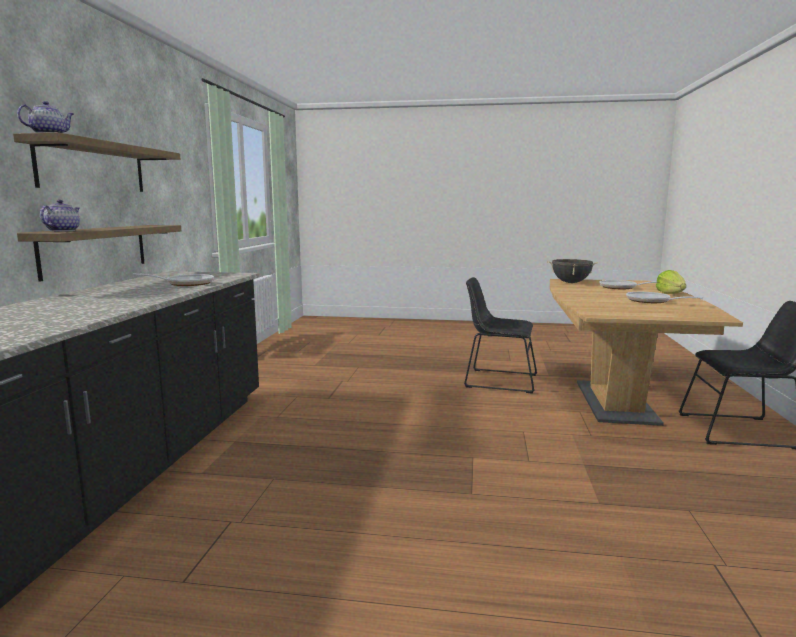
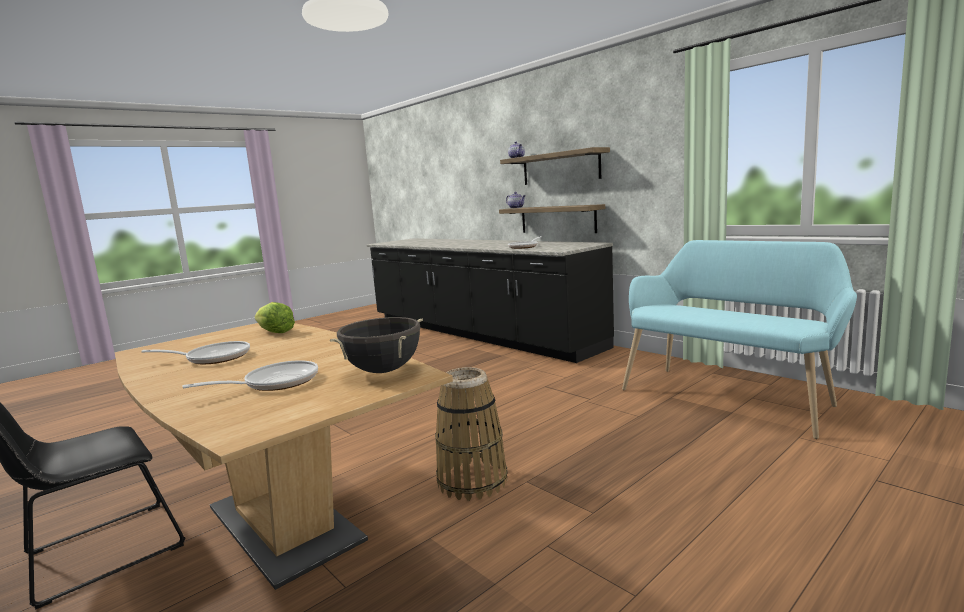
camera: 130 degrees right, 0 degrees up
black chair [464,277,537,394] -> basket [435,367,508,501]
lettuce [656,270,686,294] -> lettuce moved to [255,302,295,333]
none -> turquoise bench [622,240,857,439]

